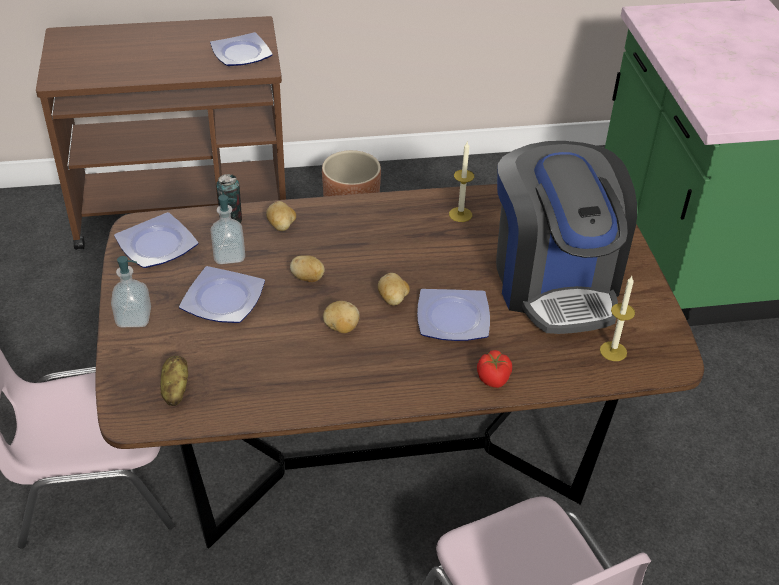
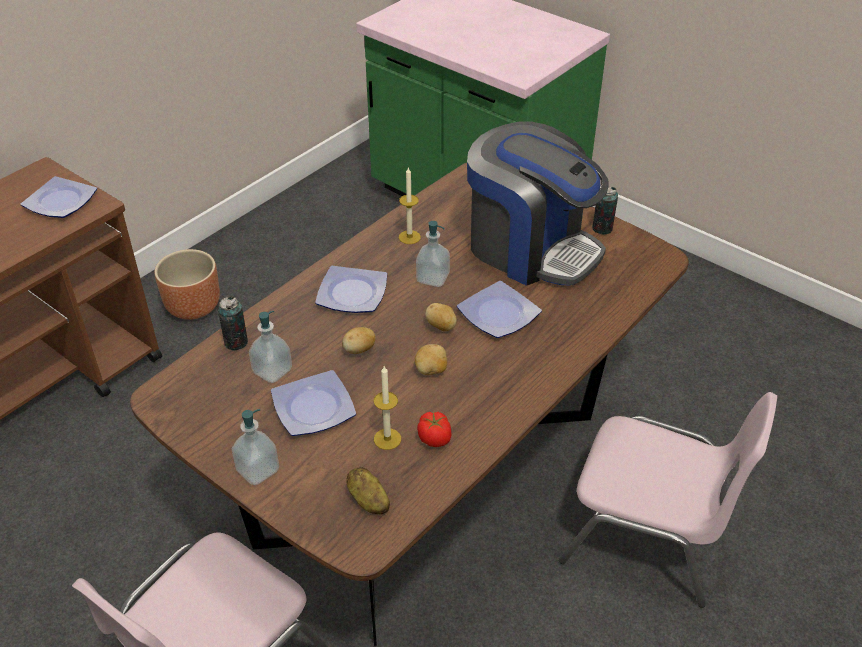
camera: 40 degrees left, 0 degrees up
plate [114,212,199,268] -> plate moved to [315,266,387,313]
potato [266,201,296,231] -> none
tomato [477,350,512,388] -> tomato moved to [417,412,452,447]
candle [600,276,635,361] -> candle moved to [374,366,401,450]
none -> soap dispenser [416,221,450,287]
none -> can [592,186,618,235]

